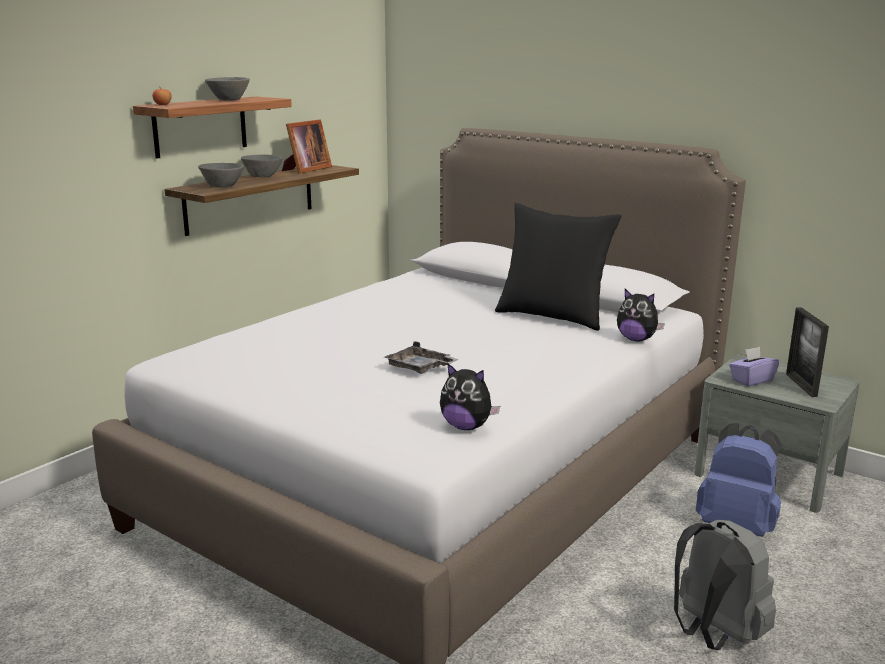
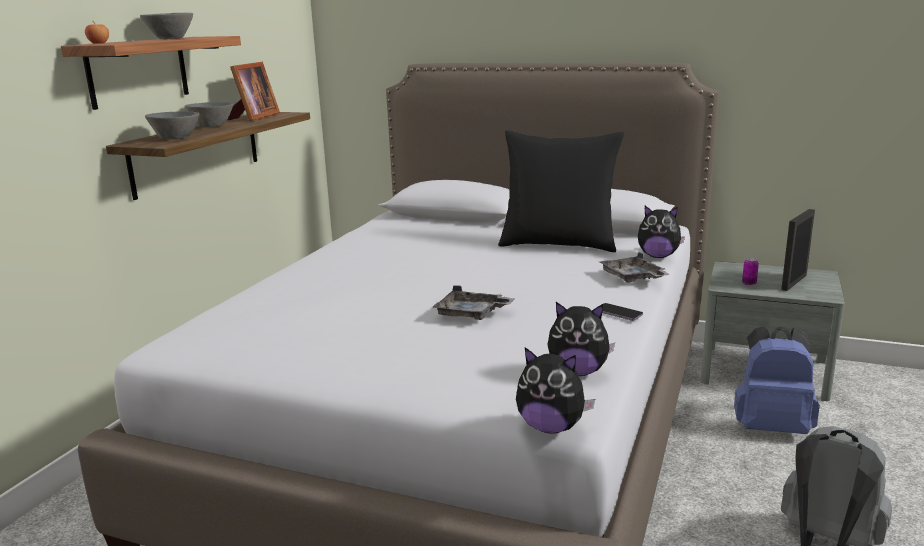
camera: 15 degrees left, 0 degrees up
purple tissue box [729,347,780,386] -> can [742,258,759,286]
picture frame [786,307,829,397] -> picture frame turned 60 degrees clockwise [781,209,815,291]
none -> plush toy [516,347,595,434]
none -> grey tray [599,252,669,283]
none -> phone [602,303,643,321]

